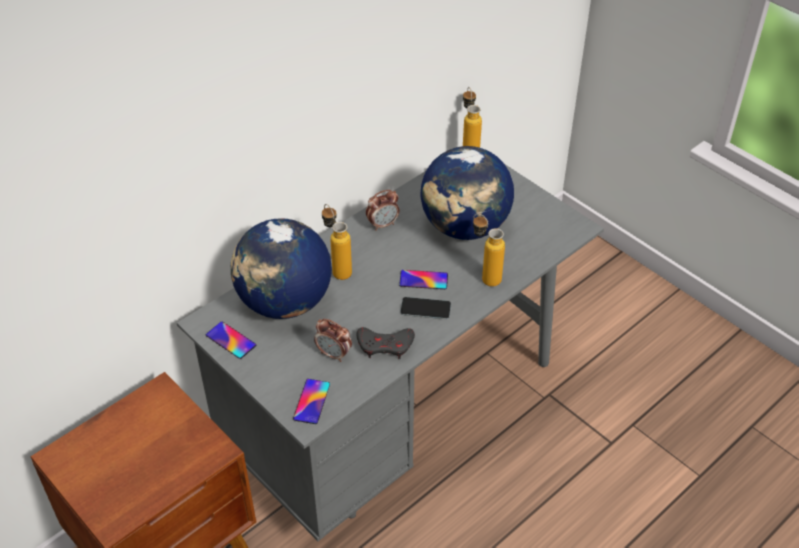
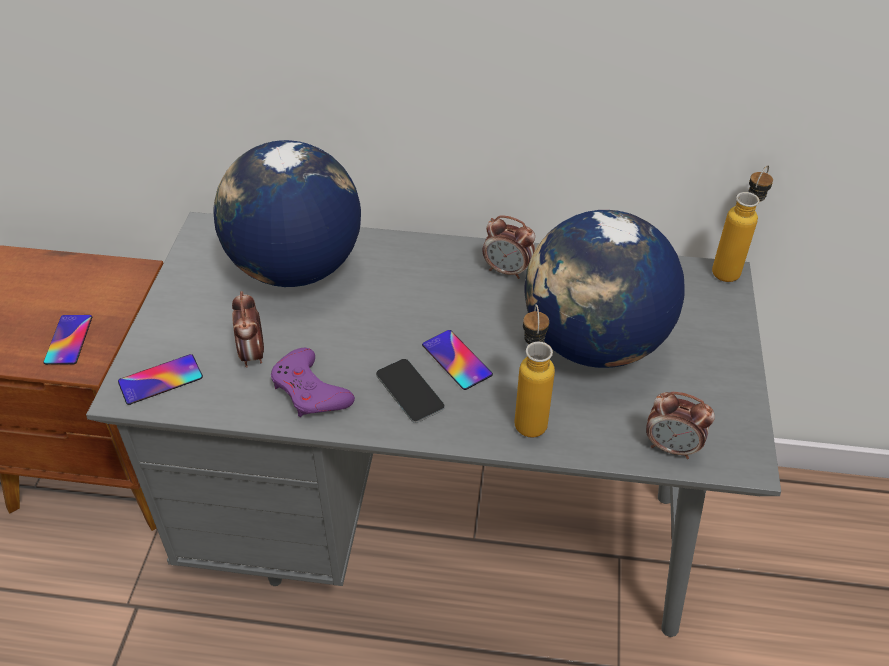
camera: 50 degrees right, 0 degrees up
phone [206,322,256,359] -> phone moved to [44,315,92,365]
bottle [322,204,352,280] -> none
grey game controller [356,327,415,359] -> purple game controller [271,348,355,417]
none -> alarm clock [646,392,715,459]

